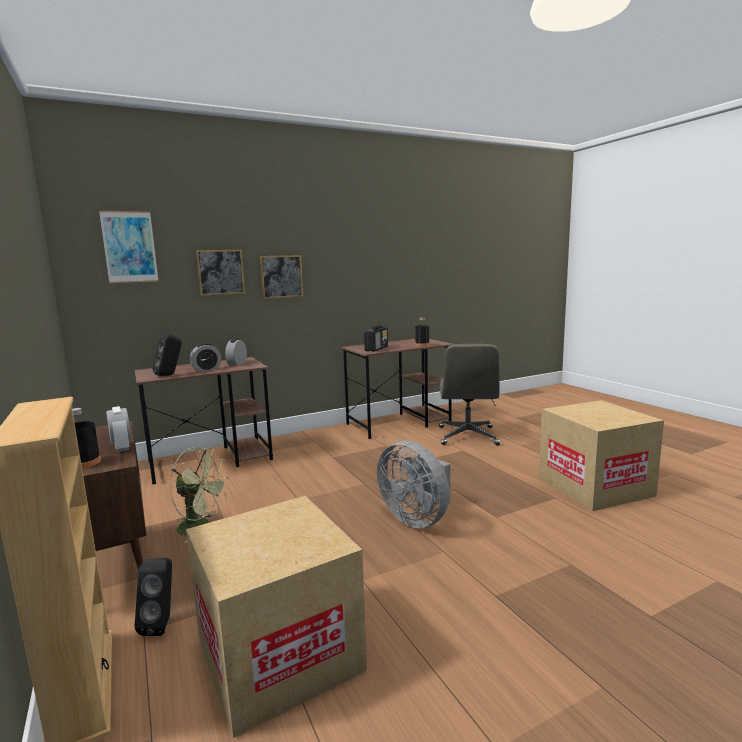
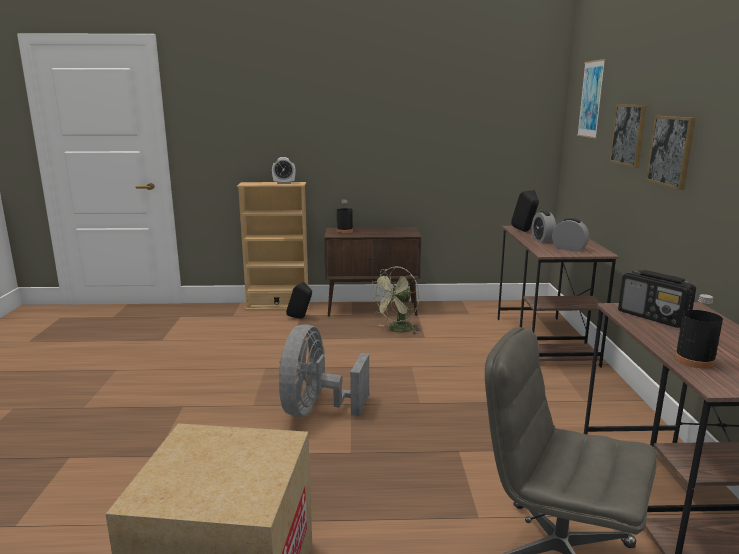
camera: 115 degrees right, 5 degrees up
alarm clock [106,406,131,452] -> alarm clock moved to [272,157,295,184]
cardboard box [186,496,367,738] -> none
grey fan [377,441,450,528] -> grey fan turned 60 degrees counterclockwise [279,324,369,417]

